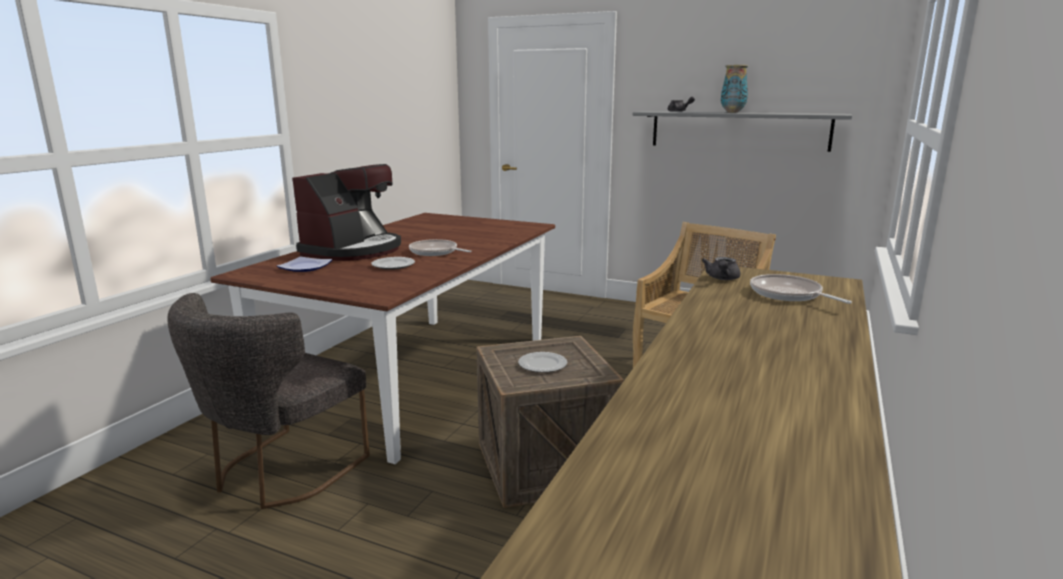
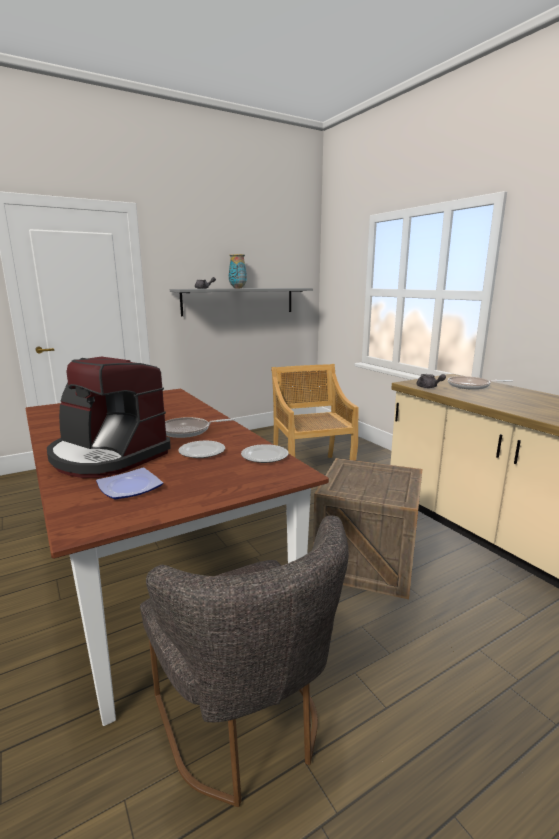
camera: 55 degrees left, 0 degrees up
coffee machine [292,164,401,261] -> coffee machine turned 150 degrees clockwise [47,357,170,478]
plate [518,352,567,373] -> plate moved to [241,444,288,463]

